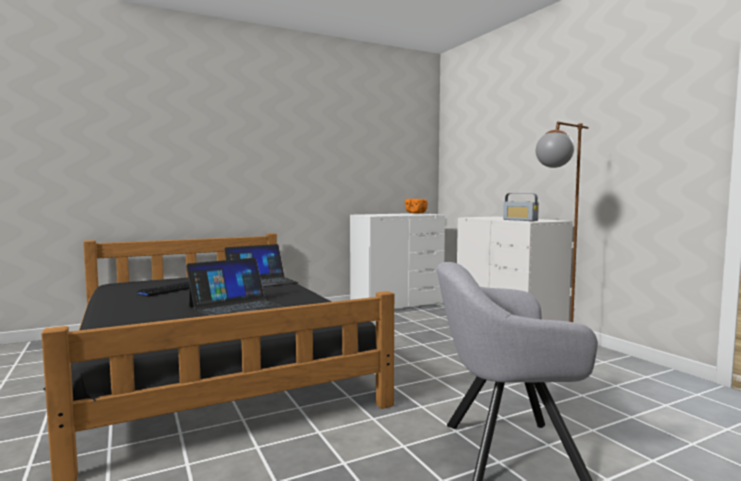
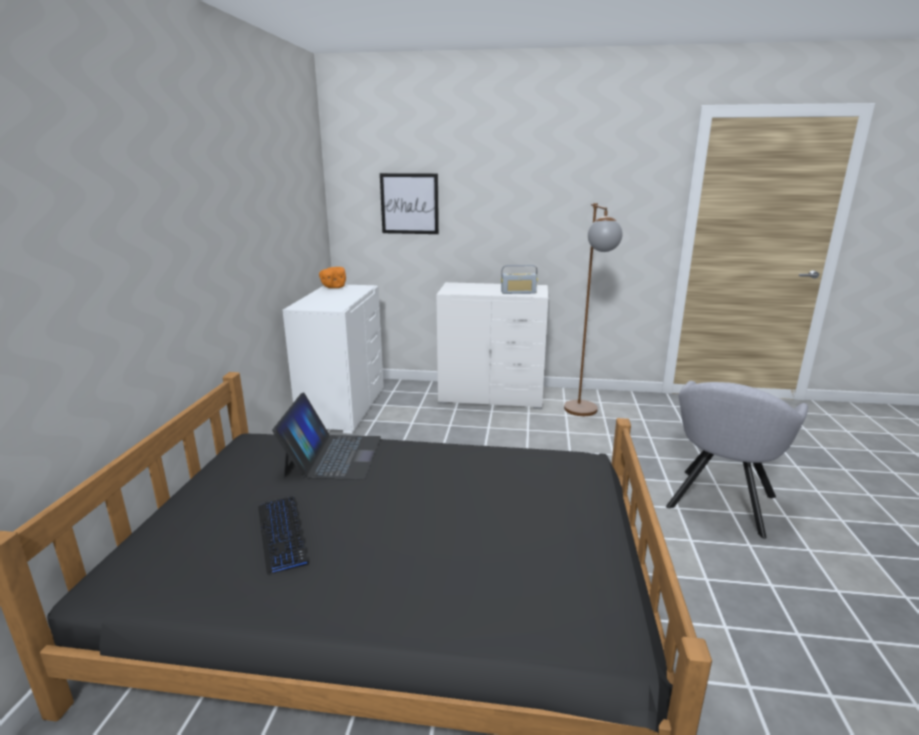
camera: 55 degrees left, 15 degrees up
laptop [186,258,283,316] -> none
none -> picture [380,173,439,234]

